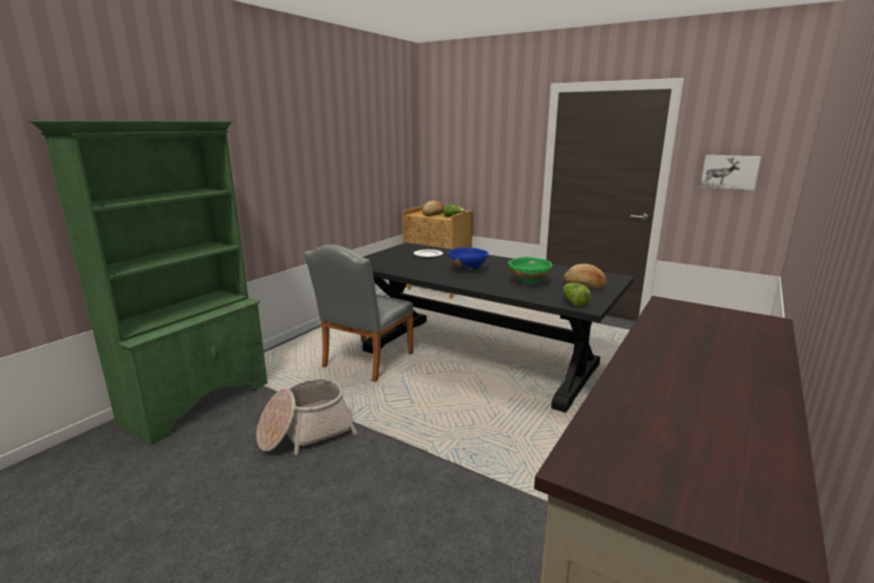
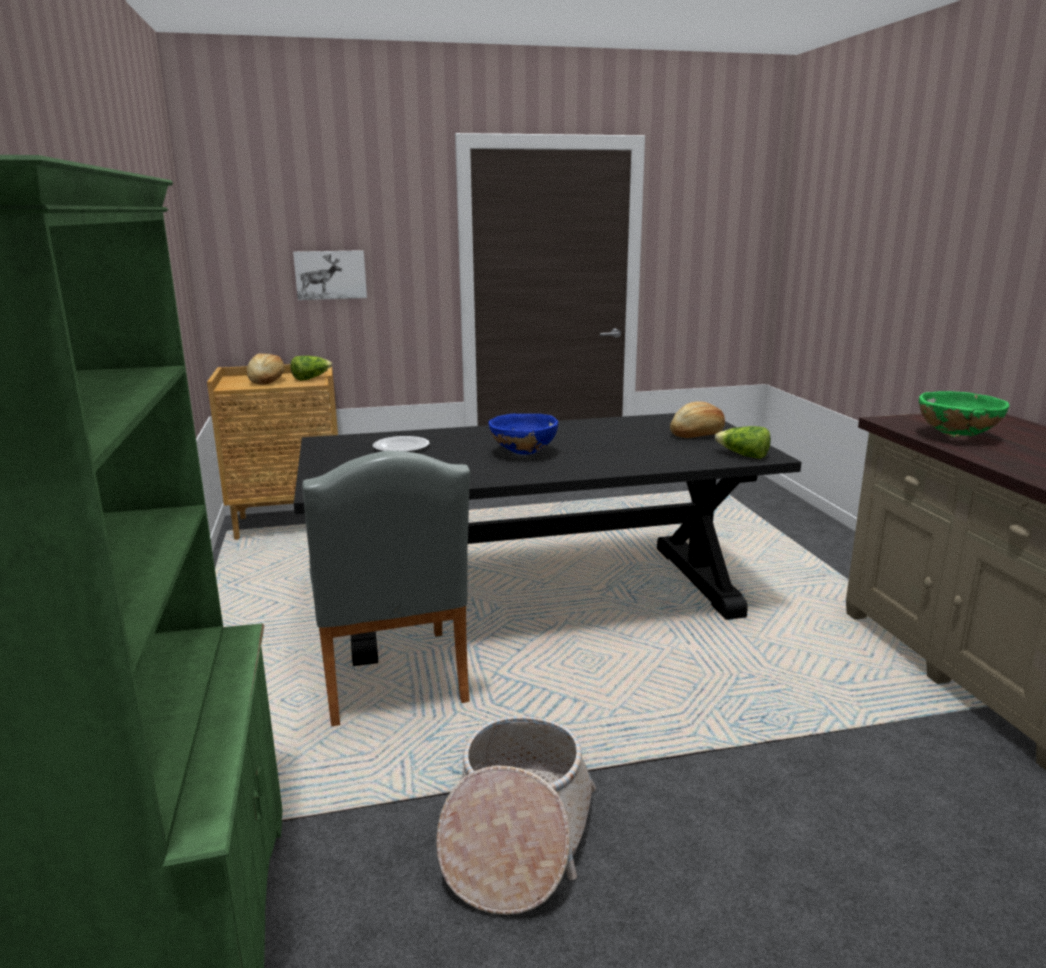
camera: 45 degrees left, 0 degrees up
green bowl [508,257,552,283] -> green bowl moved to [919,391,1009,437]
picture [700,155,761,191] -> picture moved to [293,250,367,300]

